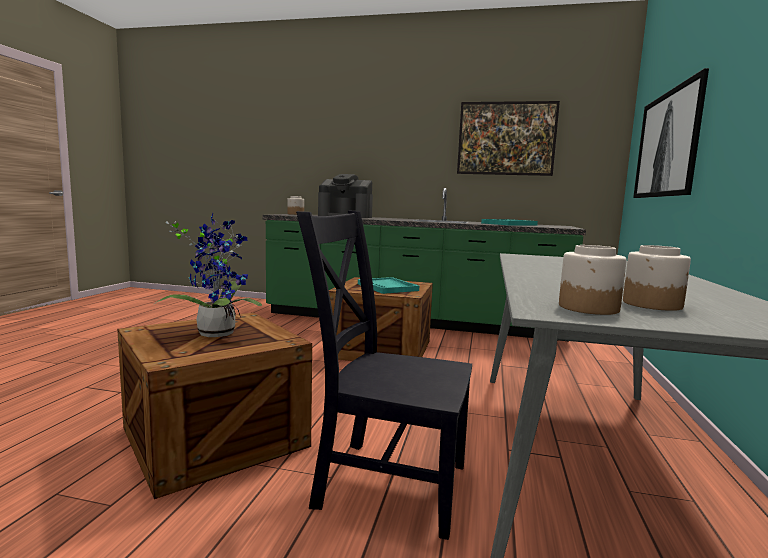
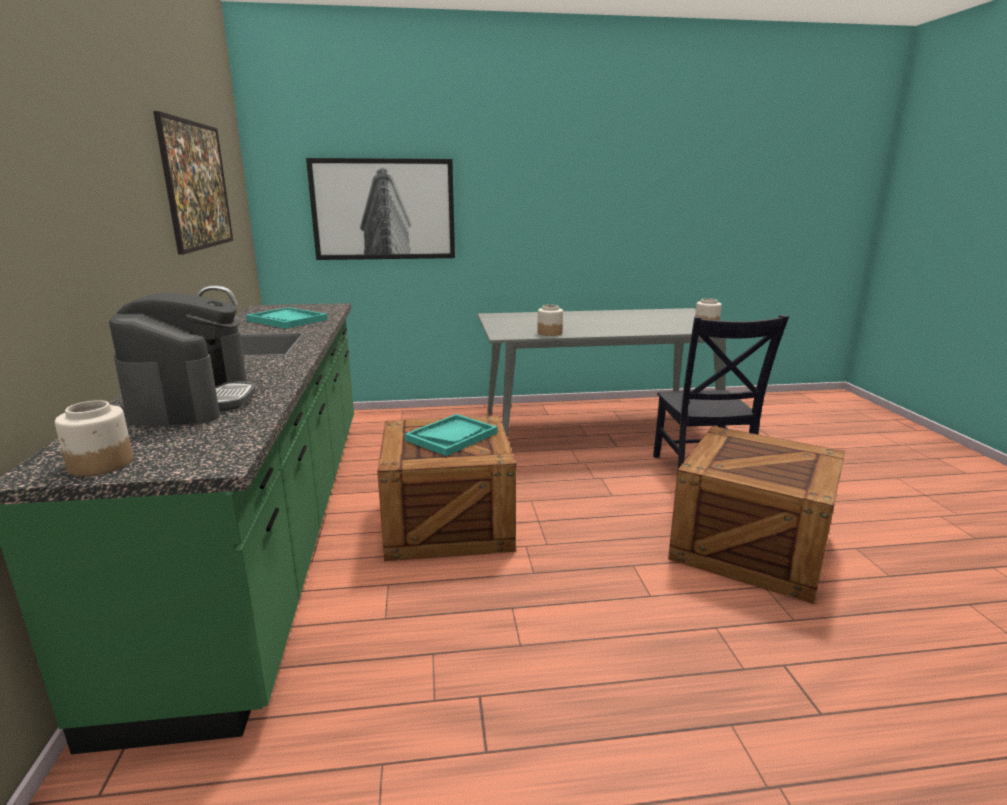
camera: 110 degrees left, 10 degrees up
potted plant [154,213,262,337] -> none
jar [623,245,691,311] -> jar moved to [537,305,563,336]

